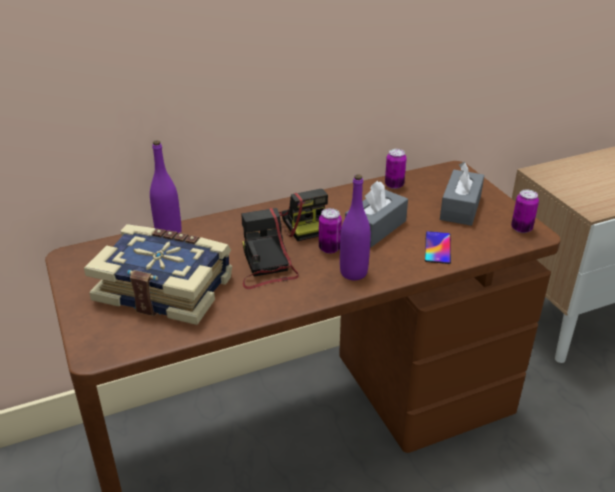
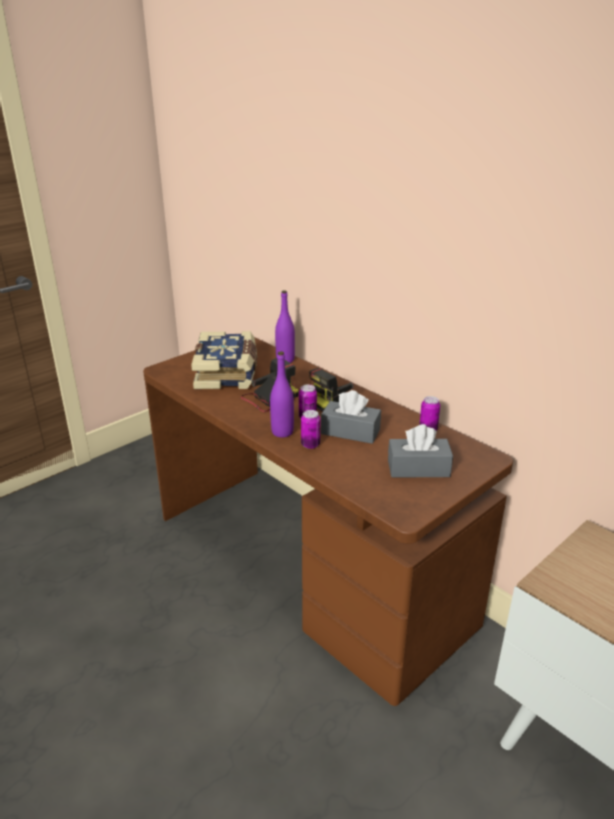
camera: 70 degrees right, 5 degrees down
phone [425,231,451,264] -> none
can [511,190,539,233] -> can moved to [301,410,320,449]

